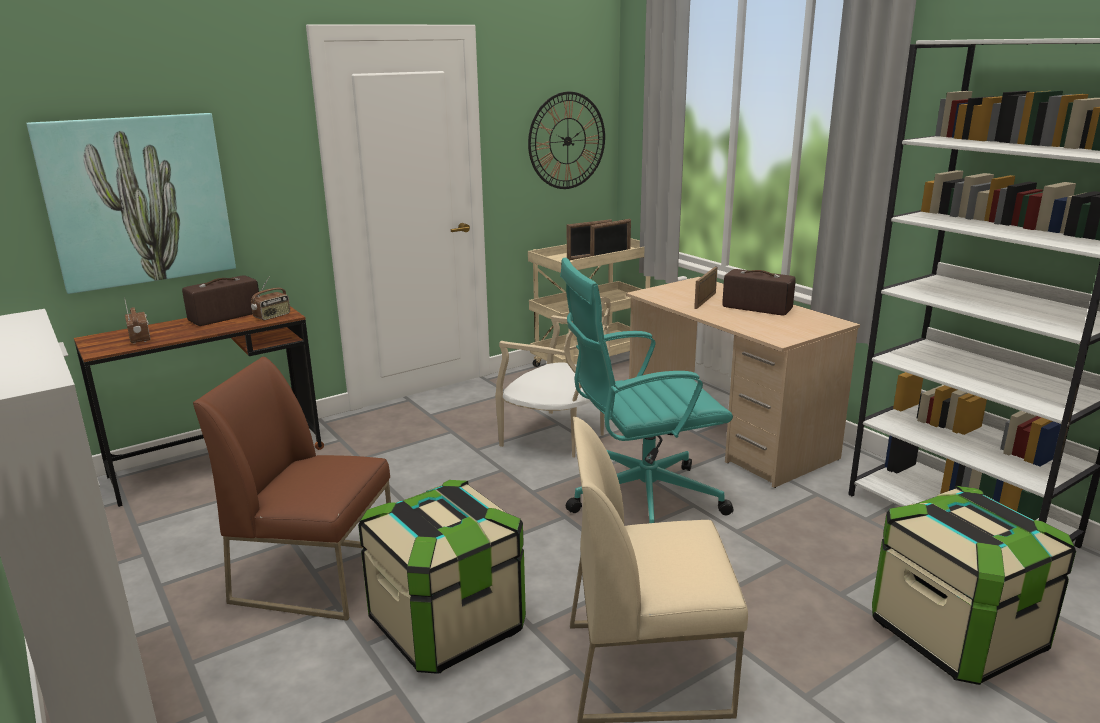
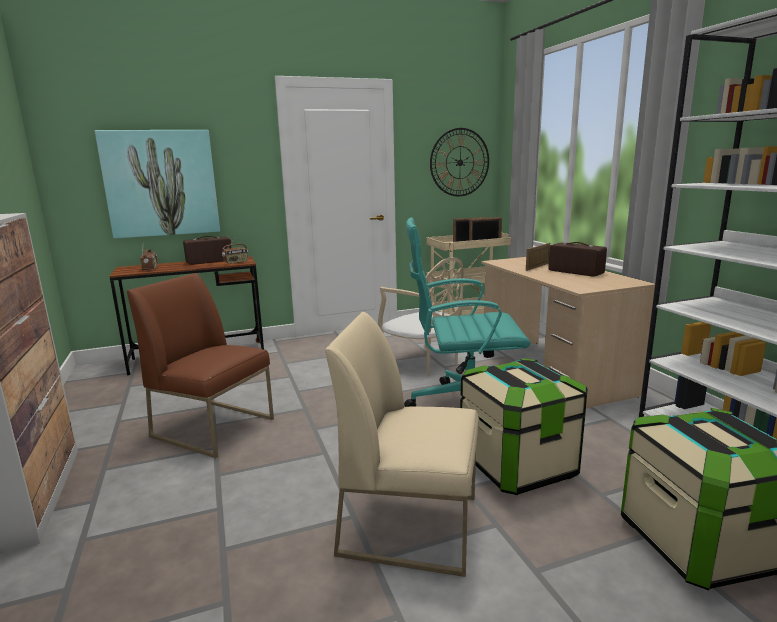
camera: 15 degrees right, 5 degrees down
storage box [358,480,526,674] -> storage box moved to [460,358,587,495]

